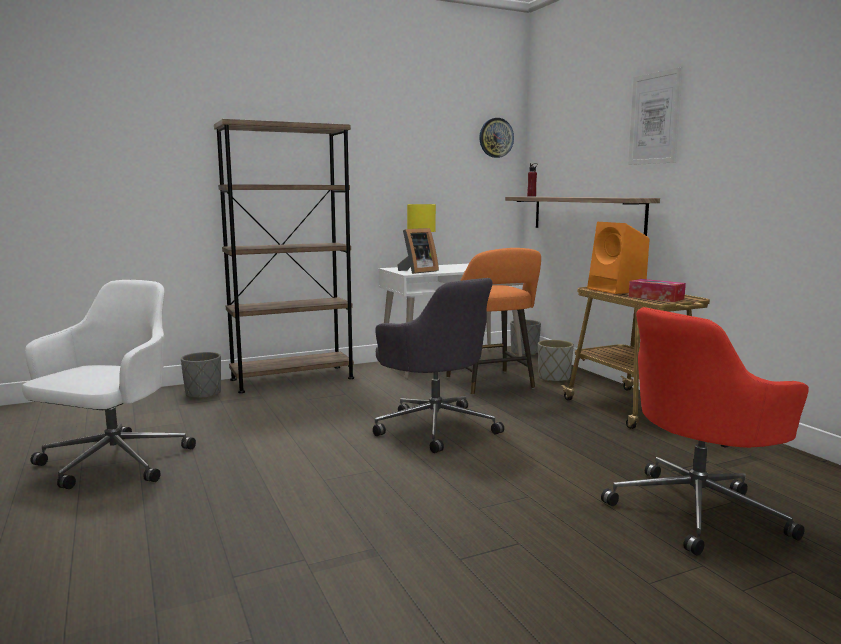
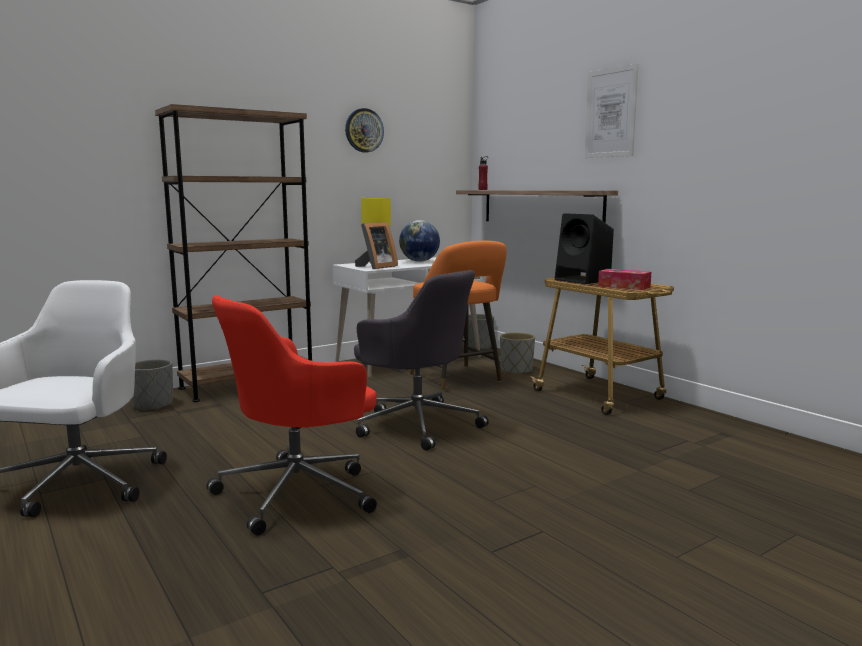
camera: 10 degrees left, 0 degrees up
wall clock [479,118,514,158] -> wall clock moved to [345,108,384,153]
orange speaker [587,222,650,294] -> black speaker [555,213,614,284]
red office chair [601,307,809,556] -> red office chair moved to [207,295,377,536]
none -> globe [399,220,440,262]

